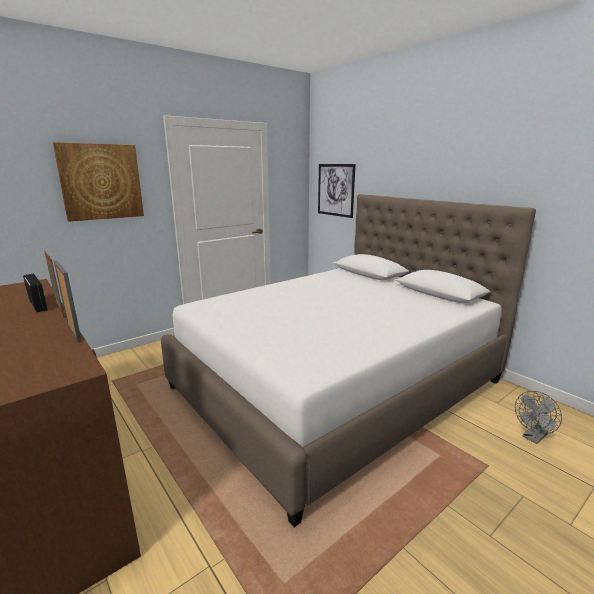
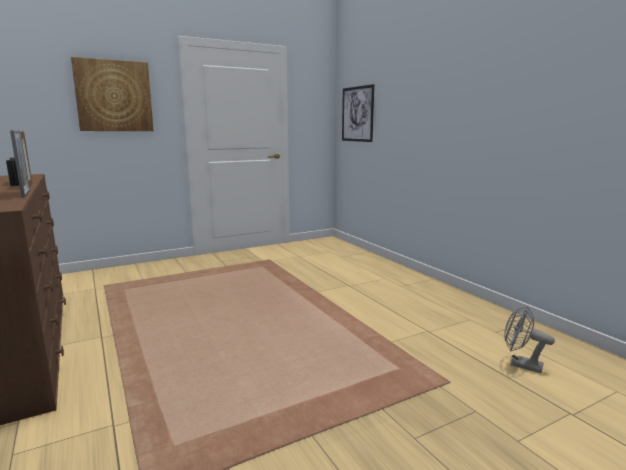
camera: 10 degrees right, 5 degrees down
white bed [161,194,536,527] -> none
grey fan [515,391,562,444] -> grey fan turned 60 degrees clockwise [504,306,555,373]

